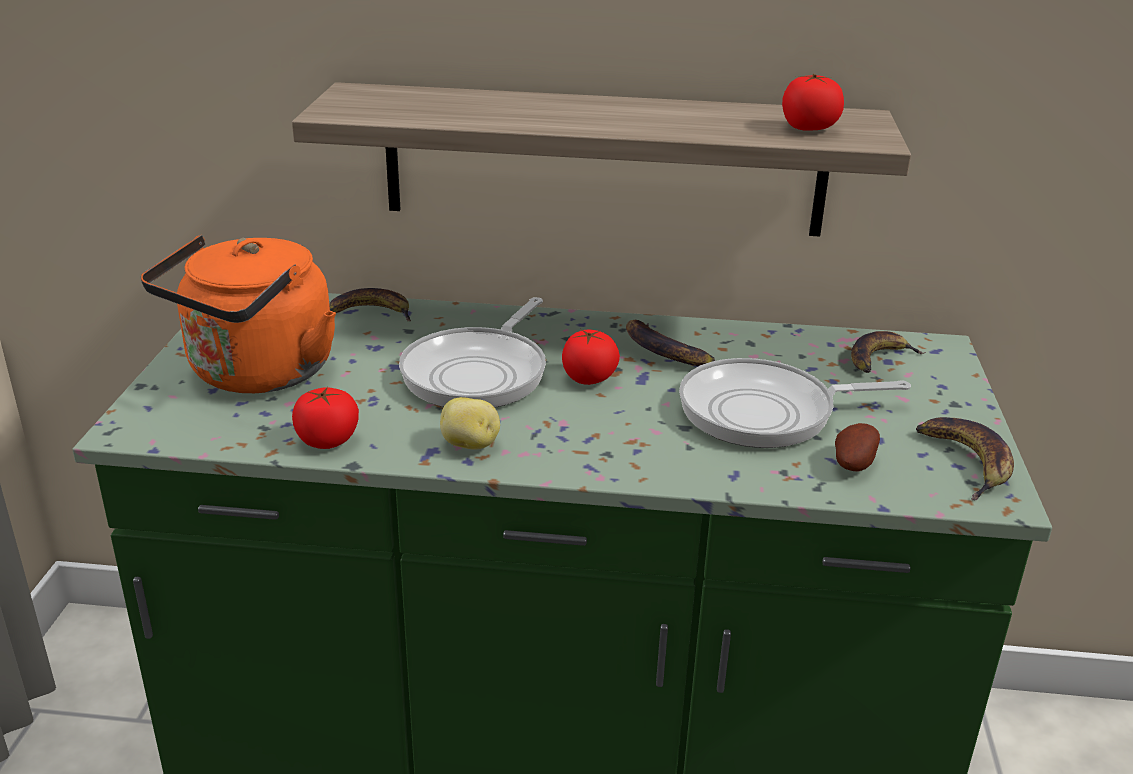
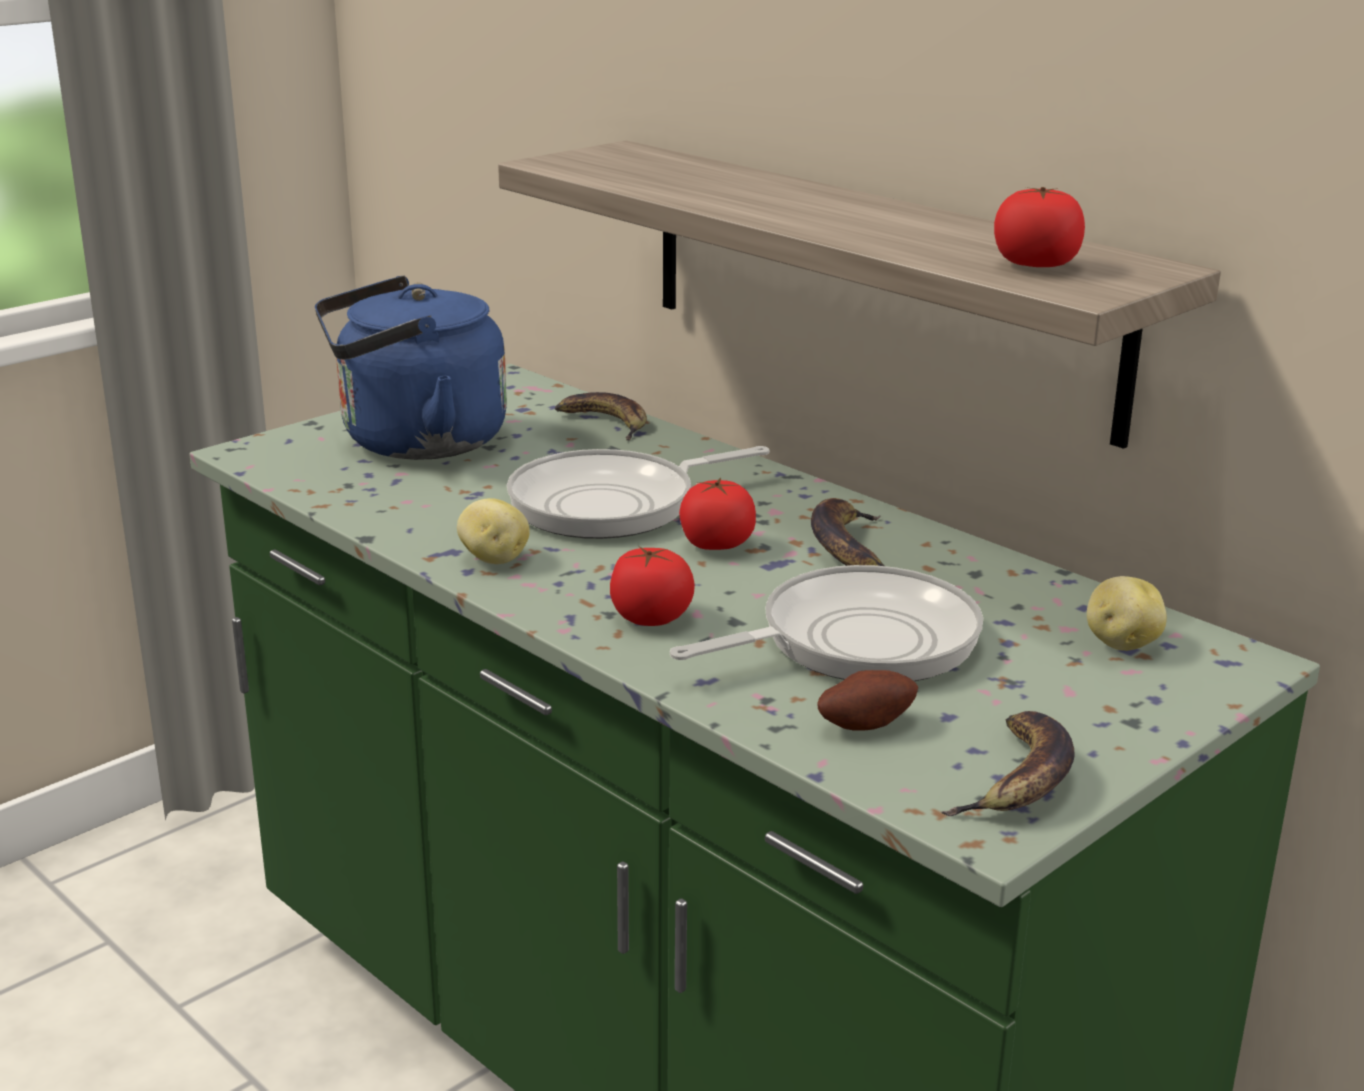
camera: 40 degrees right, 5 degrees down
orange kettle [141,235,336,393] -> blue kettle [315,276,507,460]
tomato [292,387,359,449] -> tomato moved to [610,546,695,626]
frying pan [679,358,911,448] -> frying pan turned 120 degrees clockwise [670,565,983,681]
banana [851,331,926,373] -> potato [1087,576,1167,651]

